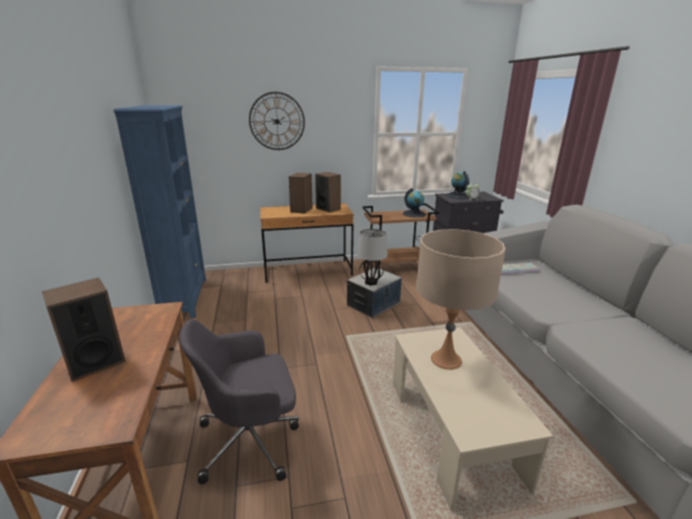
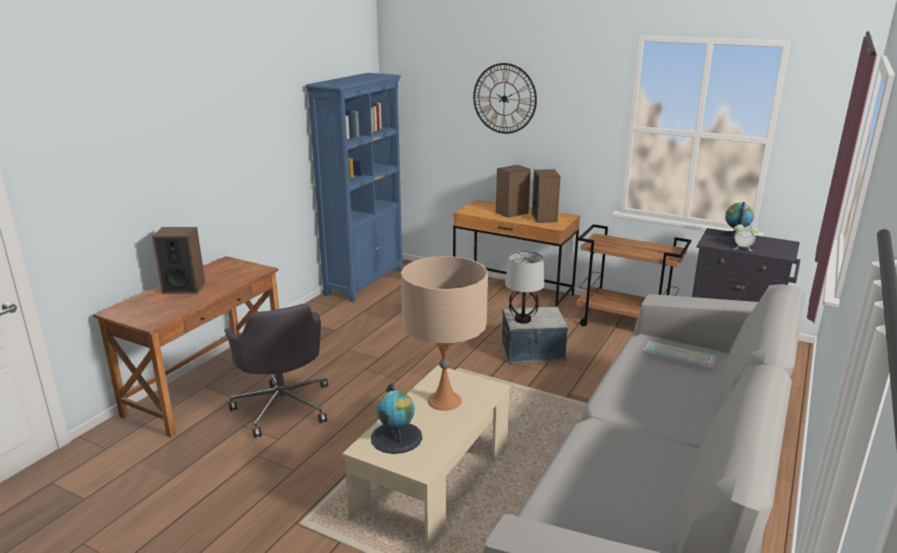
camera: 40 degrees right, 0 degrees up
grey office chair [179,319,299,484] -> grey office chair turned 135 degrees counterclockwise [224,304,328,438]
globe [403,188,426,218] -> globe moved to [371,383,422,454]

